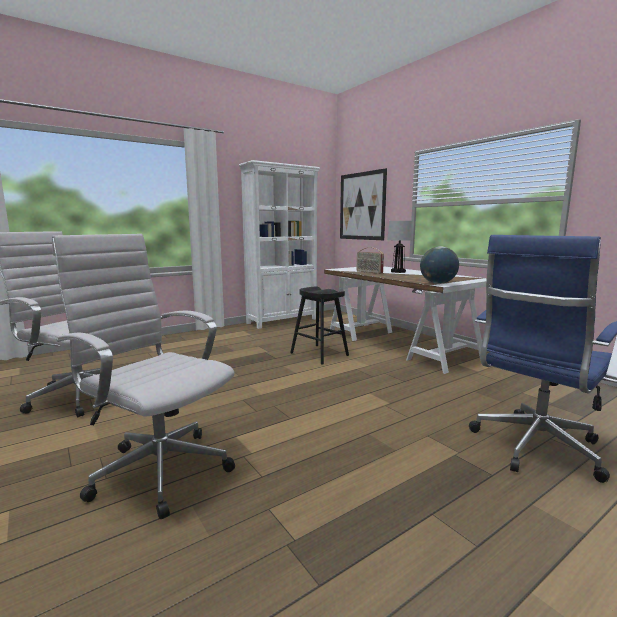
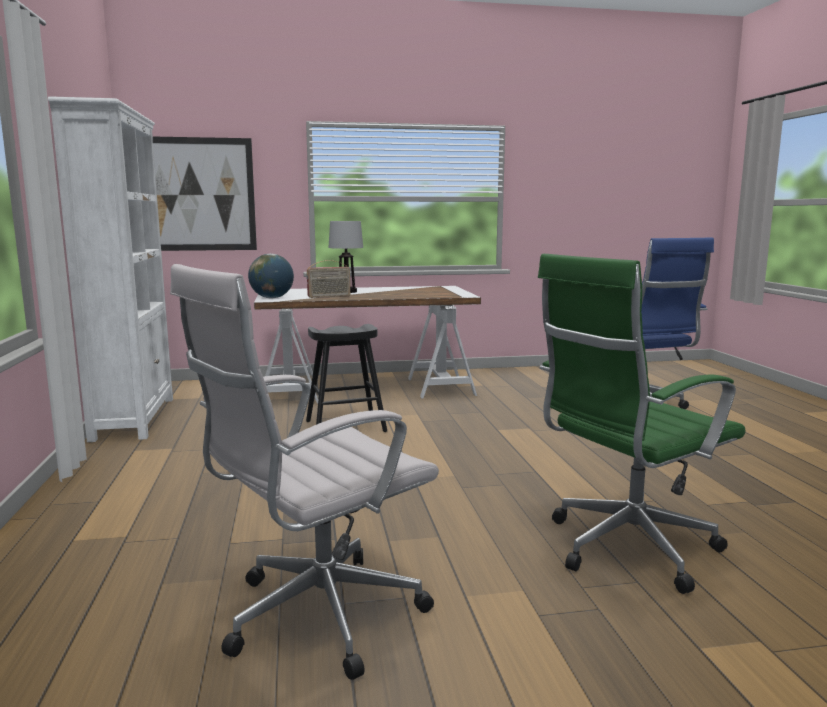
camera: 65 degrees left, 0 degrees up
white office chair [52,234,235,519] -> green office chair [538,254,745,594]
globe [420,246,459,284] -> globe moved to [248,254,294,298]

